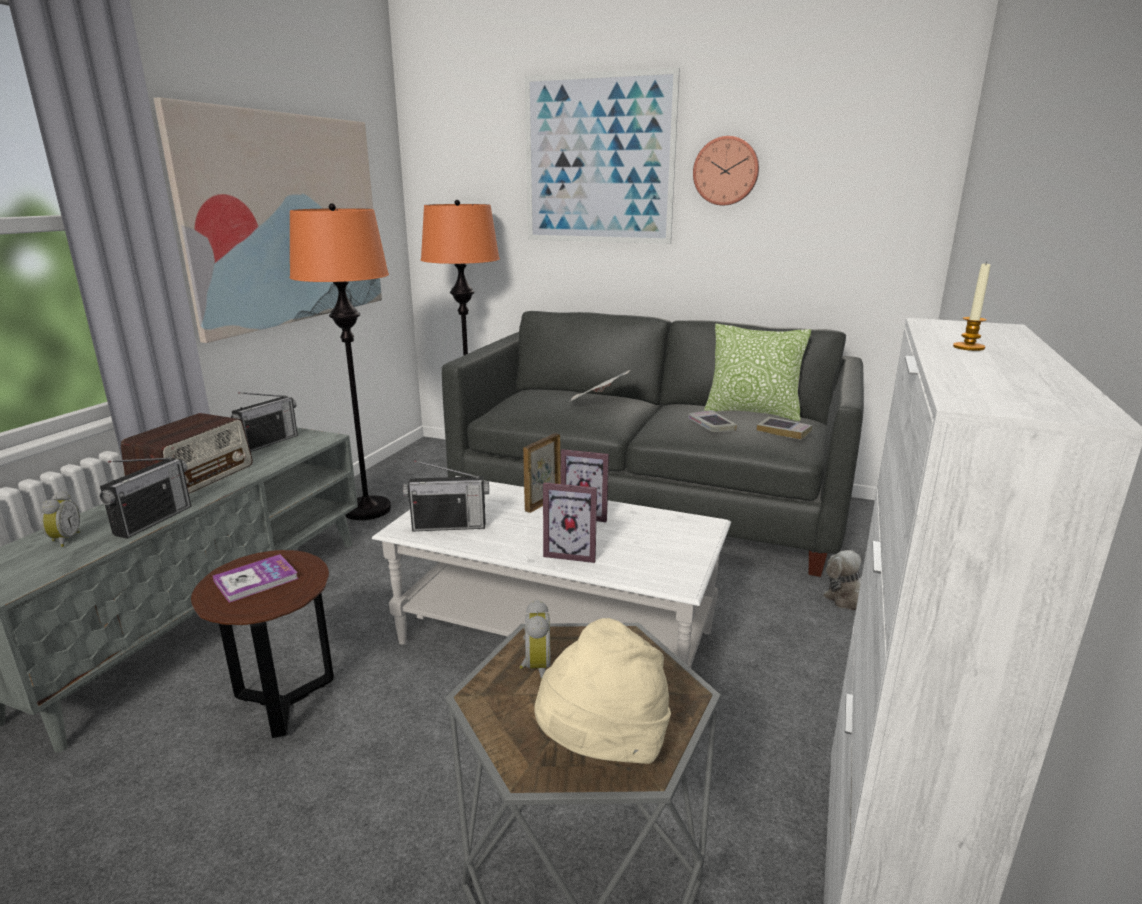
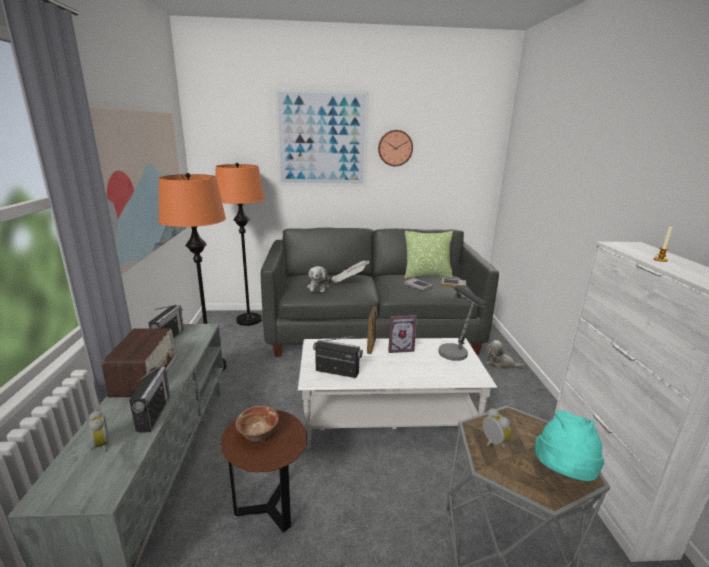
camera: 25 degrees left, 0 degrees up
book [213,554,299,603] -> bowl [236,406,278,442]
radio [403,460,489,532] -> radio turned 135 degrees counterclockwise [313,336,363,378]
beige hat [534,618,671,764] -> turquoise hat [535,411,604,481]
picture frame [543,483,597,563] -> none
none -> plush toy [307,266,331,292]
none -> table lamp [438,286,487,361]

